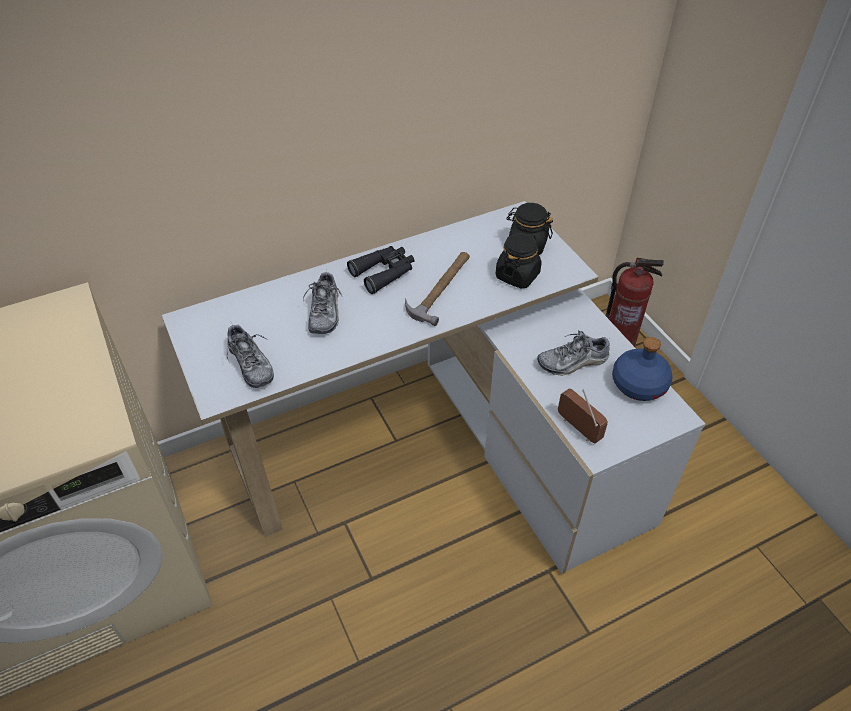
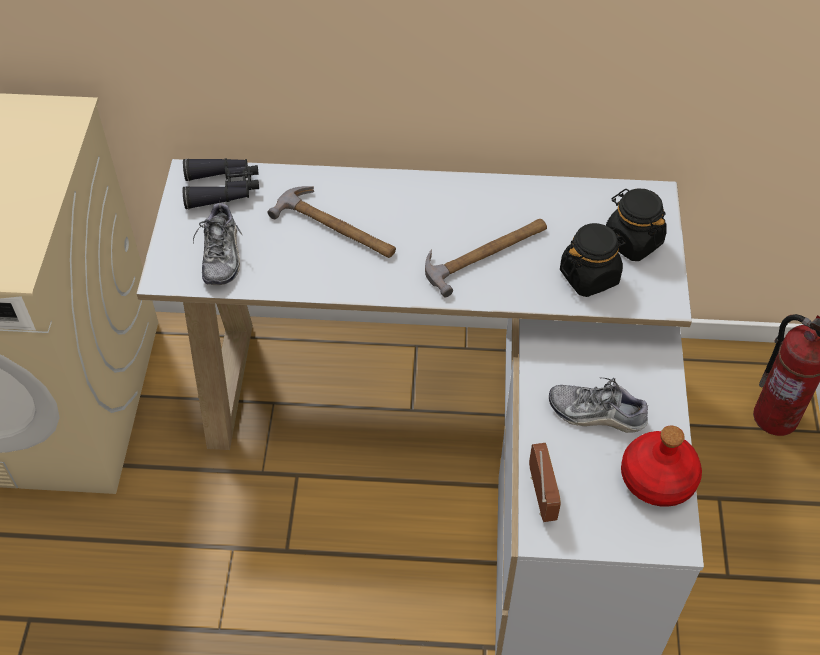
camera: 30 degrees right, 5 degrees up
shoe [303,270,342,334] -> hammer [268,186,396,258]
black binoculars [347,246,414,294] -> black binoculars moved to [183,158,259,209]
blue bottle [612,337,672,401] -> red bottle [621,425,702,507]

